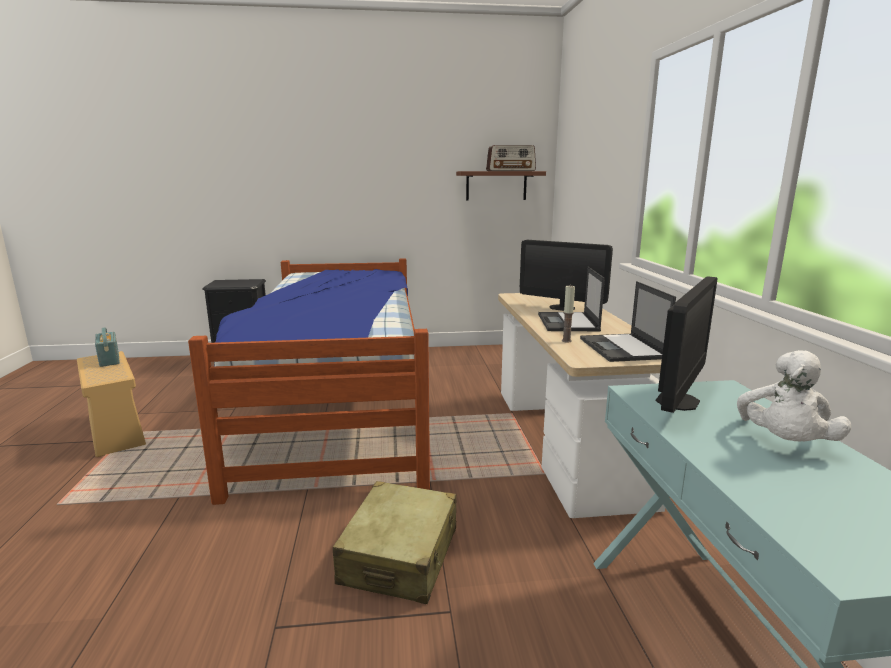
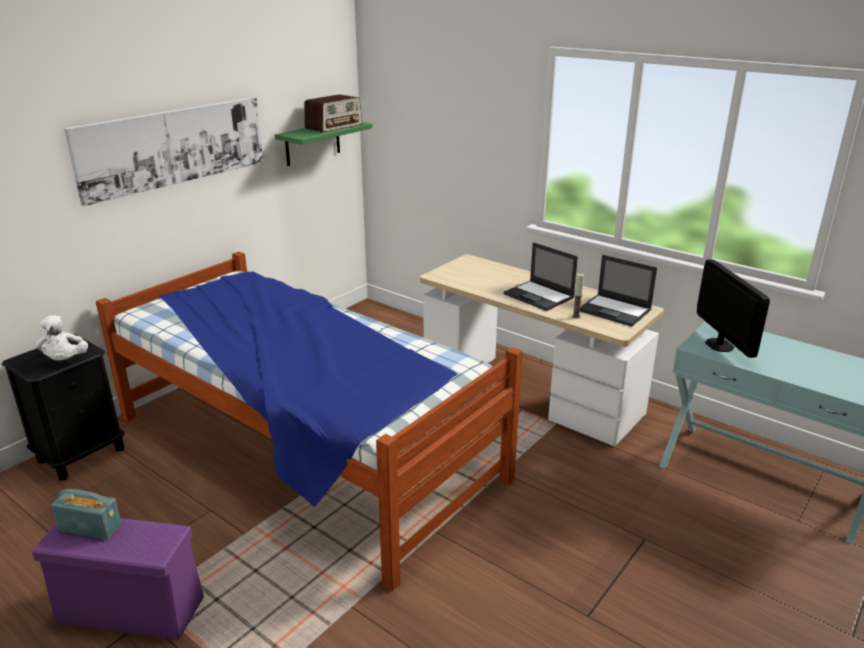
camera: 45 degrees left, 10 degrees up
beige storage box [77,351,146,457] -> purple storage box [32,518,204,640]
beige suitcase [333,481,457,604] -> none
brown shelf [456,171,546,200] -> green shelf [275,122,372,166]
monitor [520,240,613,311] -> none
white plush toy [737,350,852,442] -> white plush toy moved to [36,316,88,361]
none -> picture [64,97,263,206]

